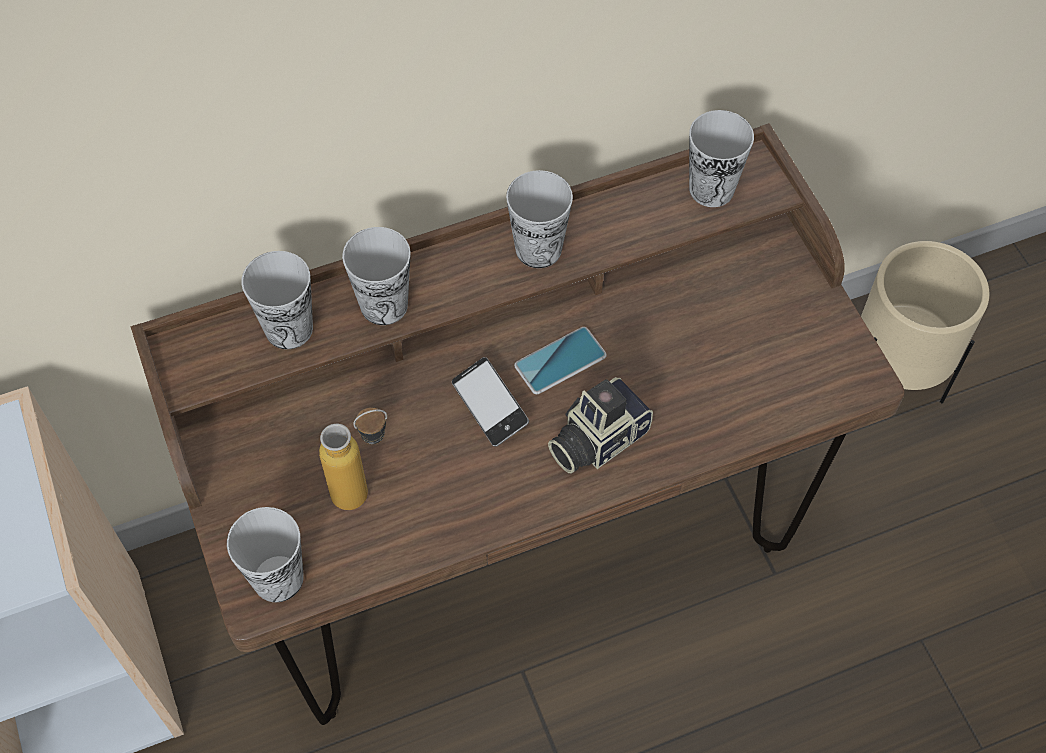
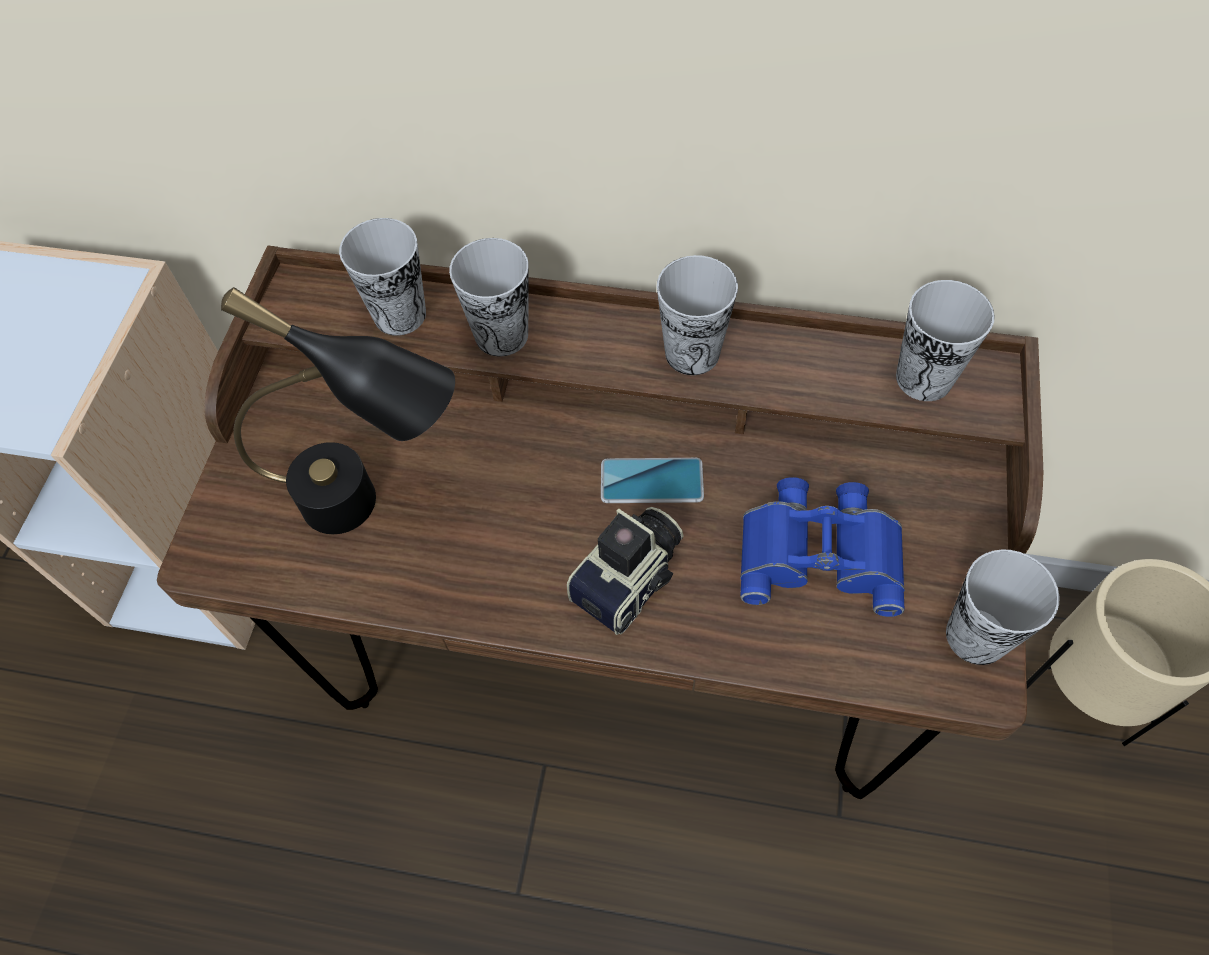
camera: 35 degrees right, 0 degrees up
cup [227,507,304,602] -> cup moved to [946,550,1060,665]
bottle [319,407,387,510] -> black table lamp [221,287,455,534]
phone [452,357,529,447] -> none
camera [548,377,653,473] -> camera turned 135 degrees clockwise [567,507,684,635]
none -> blue binoculars [740,477,905,617]

